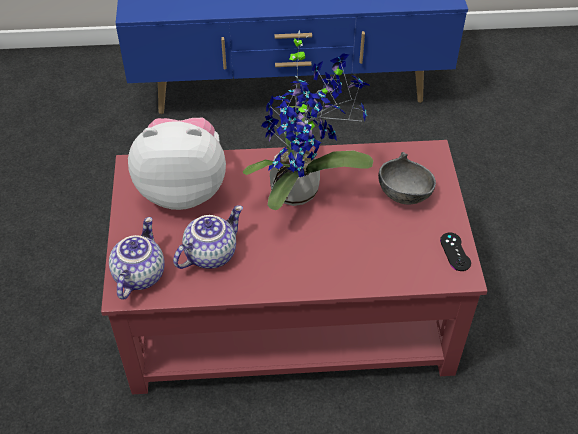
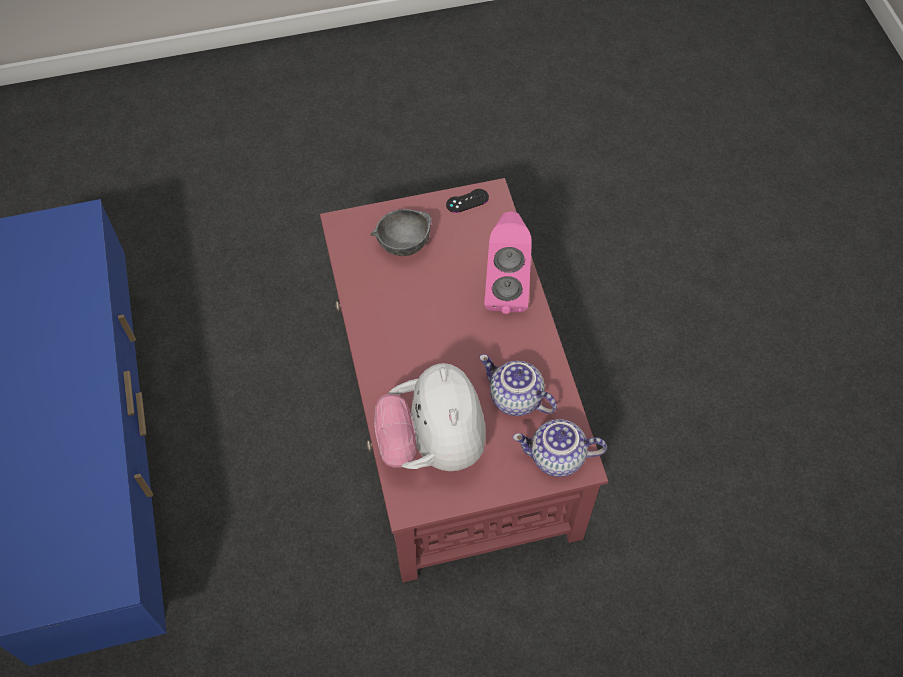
camera: 100 degrees left, 10 degrees up
potted plant [243,30,373,210] -> none
none -> pink speaker [484,211,532,314]

